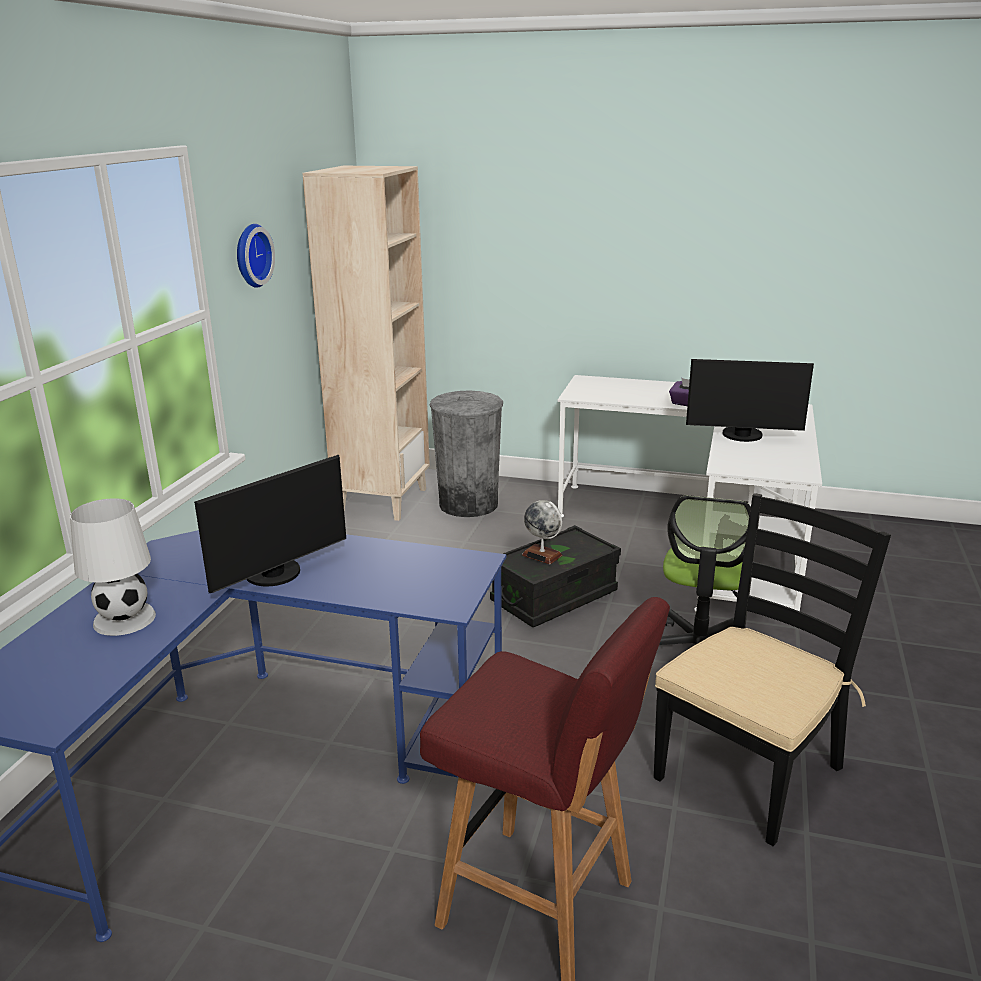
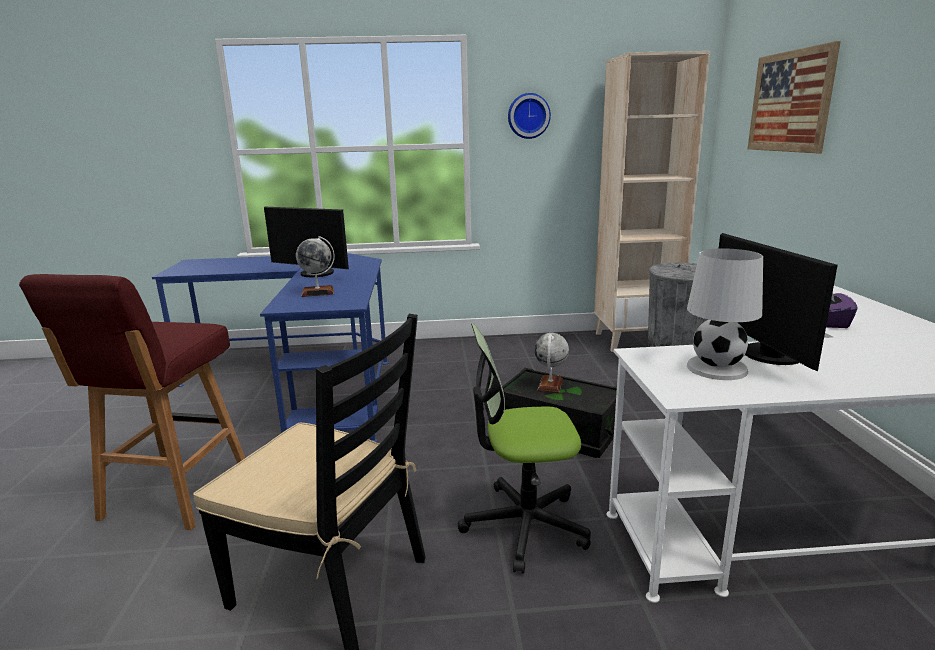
camera: 70 degrees right, 5 degrees down
white table lamp [70,498,156,636] -> white table lamp moved to [687,248,763,380]
none -> globe [296,236,335,297]
none -> picture [748,41,841,153]

